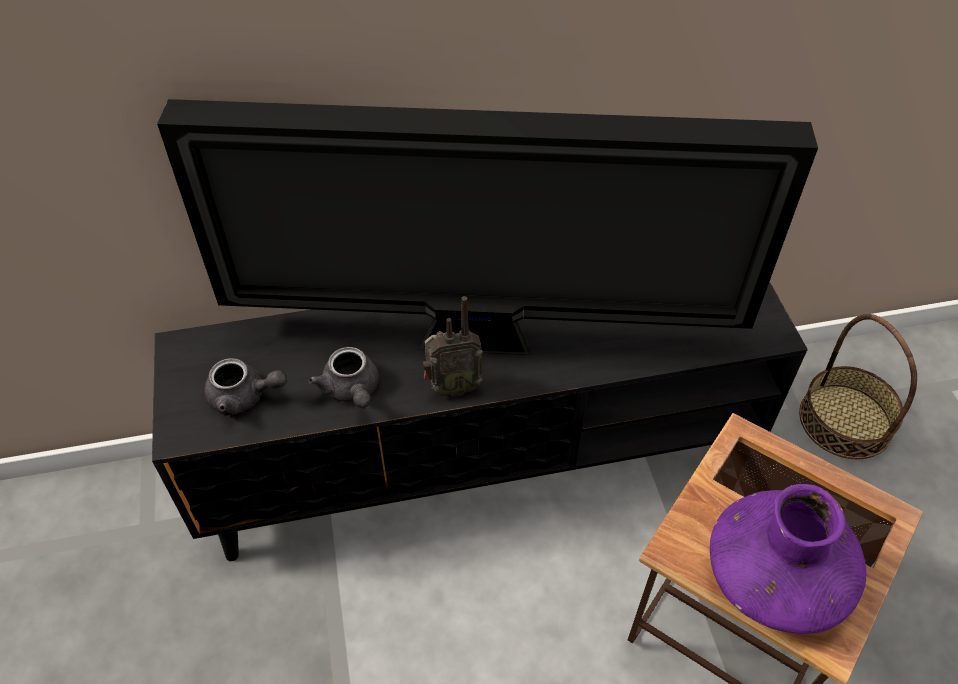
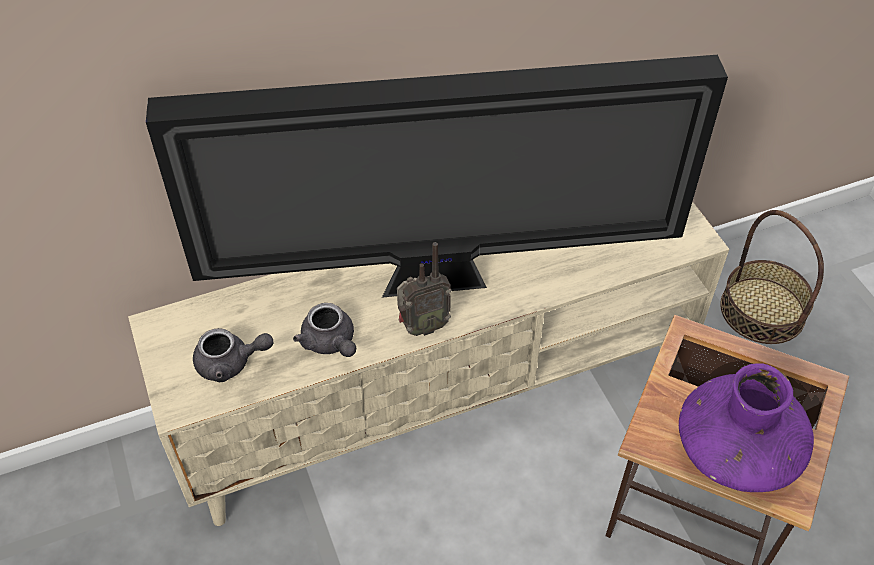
camera: 10 degrees left, 0 degrees up
black tv stand [152,282,808,561] -> beige tv stand [128,202,729,526]

